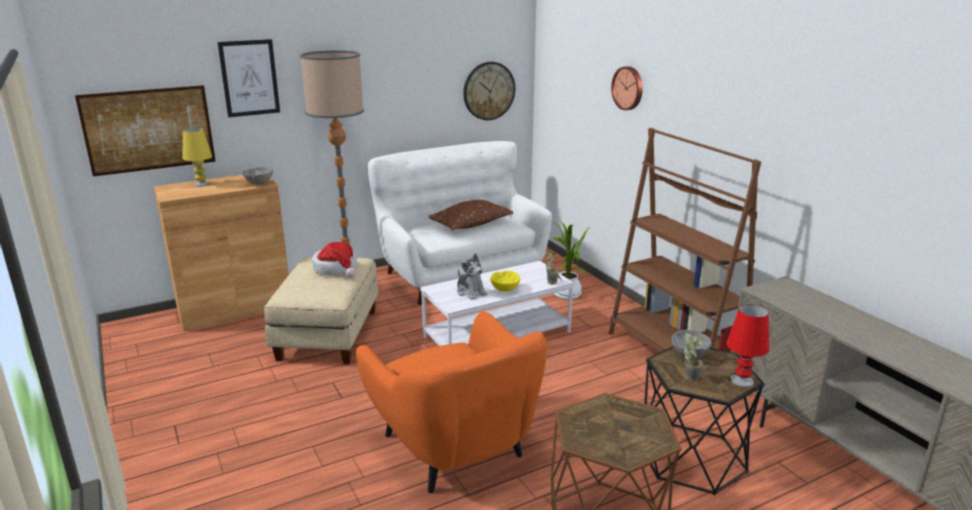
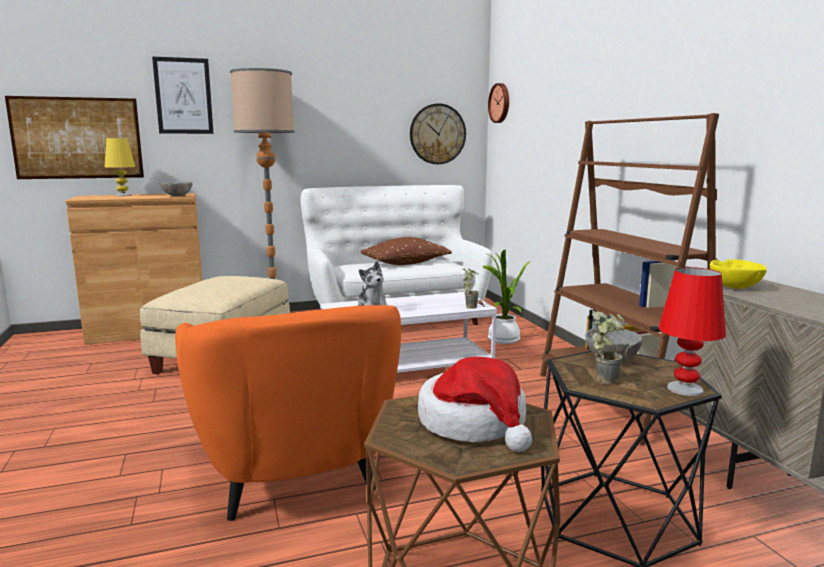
camera: 10 degrees right, 10 degrees down
hat [312,242,357,278] -> hat moved to [418,357,532,452]
yellow bowl [490,271,520,292] -> yellow bowl moved to [710,259,767,289]
wall clock [611,66,643,110] -> wall clock moved to [488,83,509,123]

